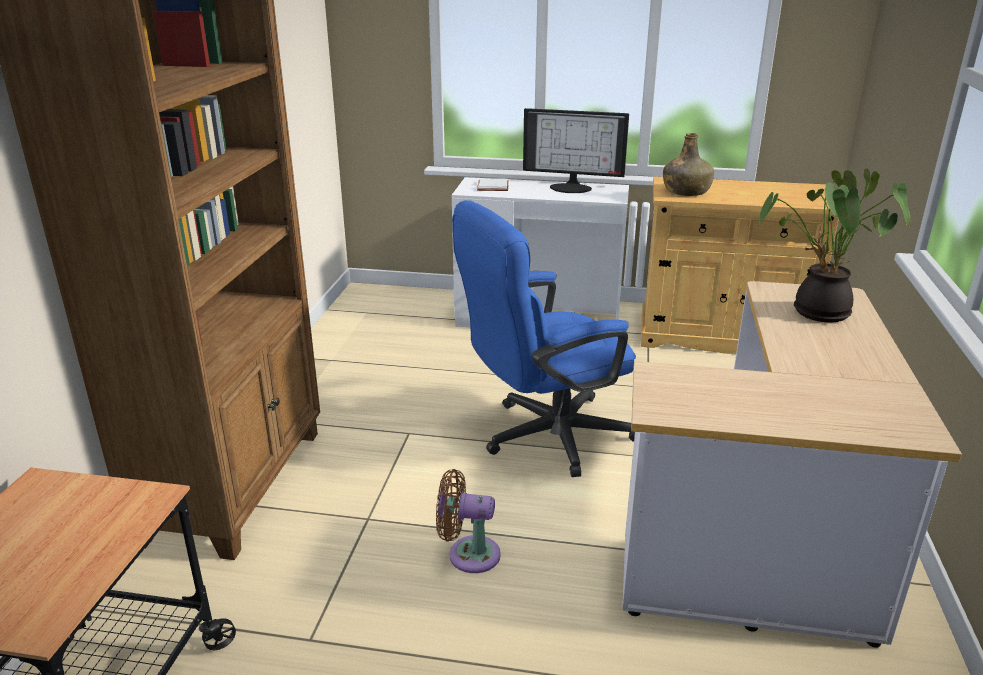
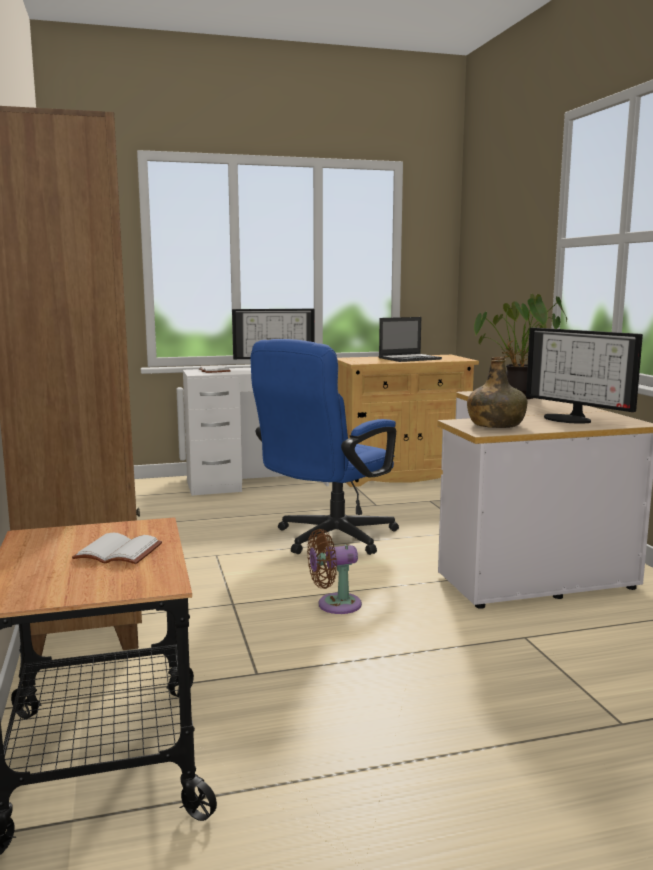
camera: 25 degrees left, 15 degrees down
green bottle [663,133,714,196] -> green bottle moved to [467,357,528,428]
none -> white book [72,533,162,564]
none -> laptop [379,317,442,362]
none -> monitor [526,328,643,423]

